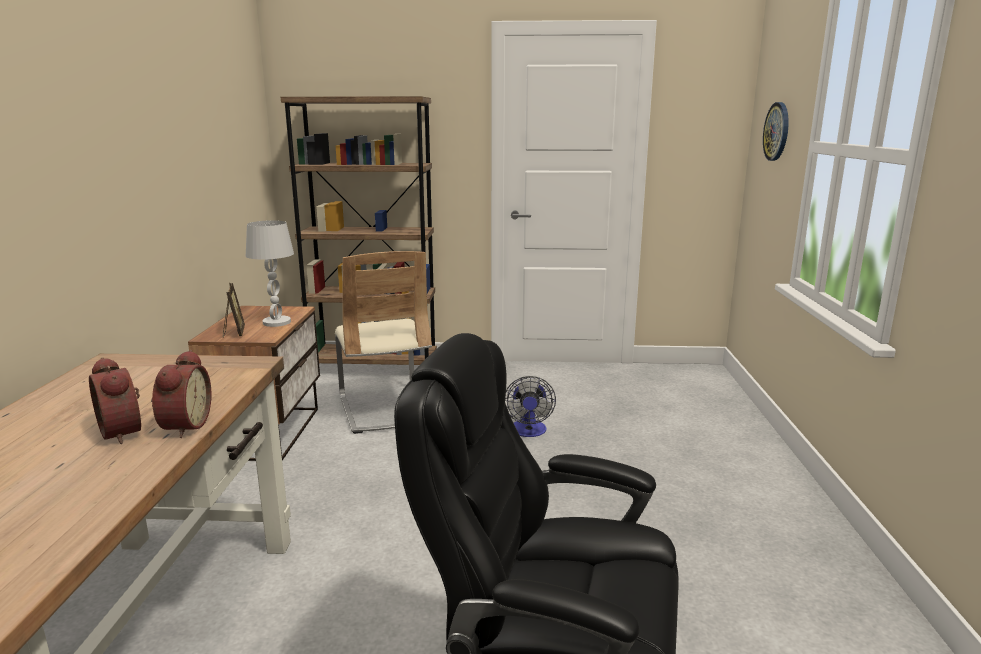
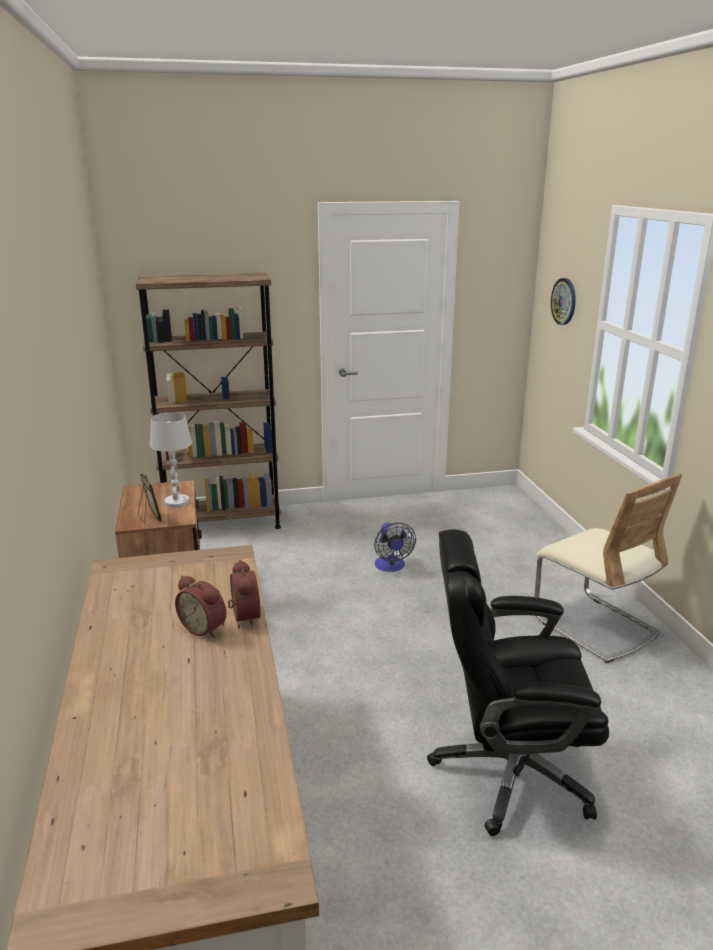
camera: 15 degrees left, 5 degrees up
beige chair [335,251,432,434] -> beige chair moved to [534,474,682,663]

